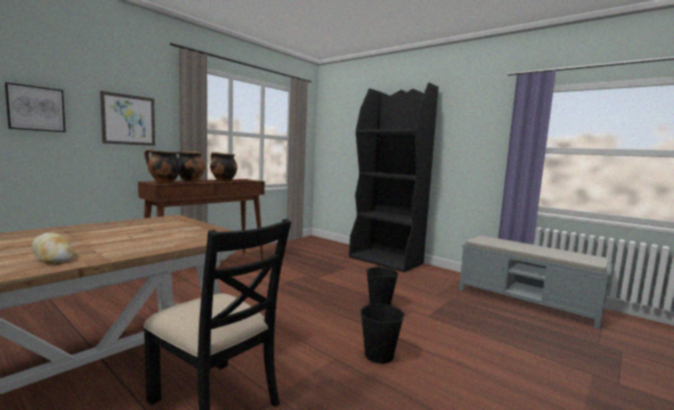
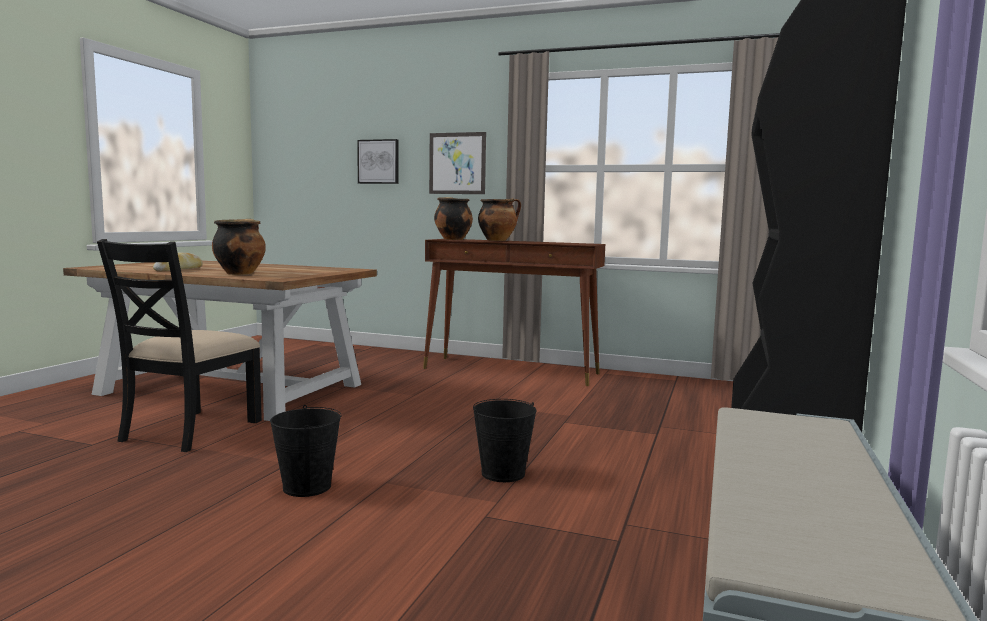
camera: 70 degrees right, 0 degrees up
cooking pot [210,152,237,182] -> cooking pot moved to [212,219,266,275]

